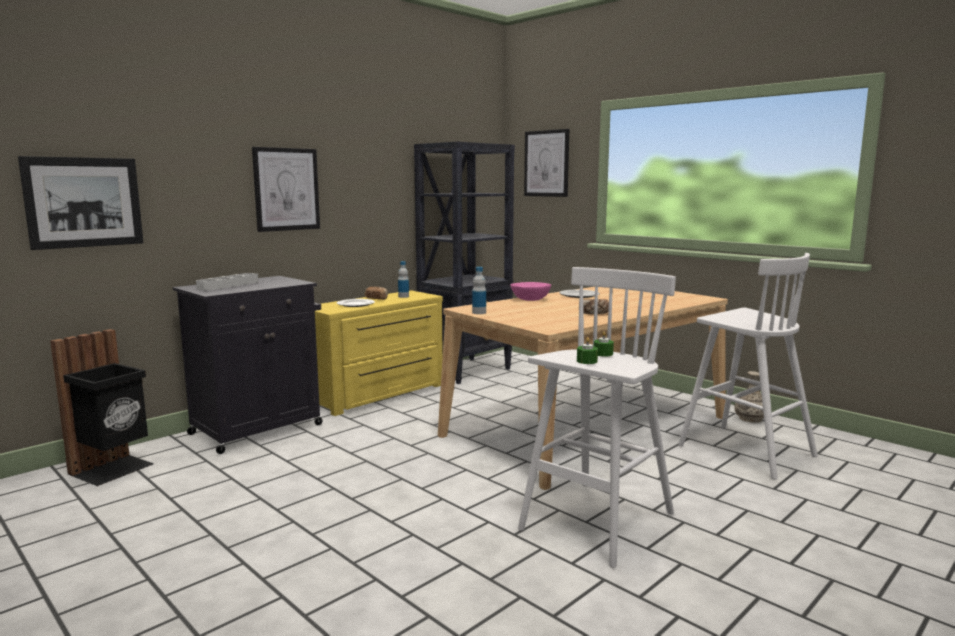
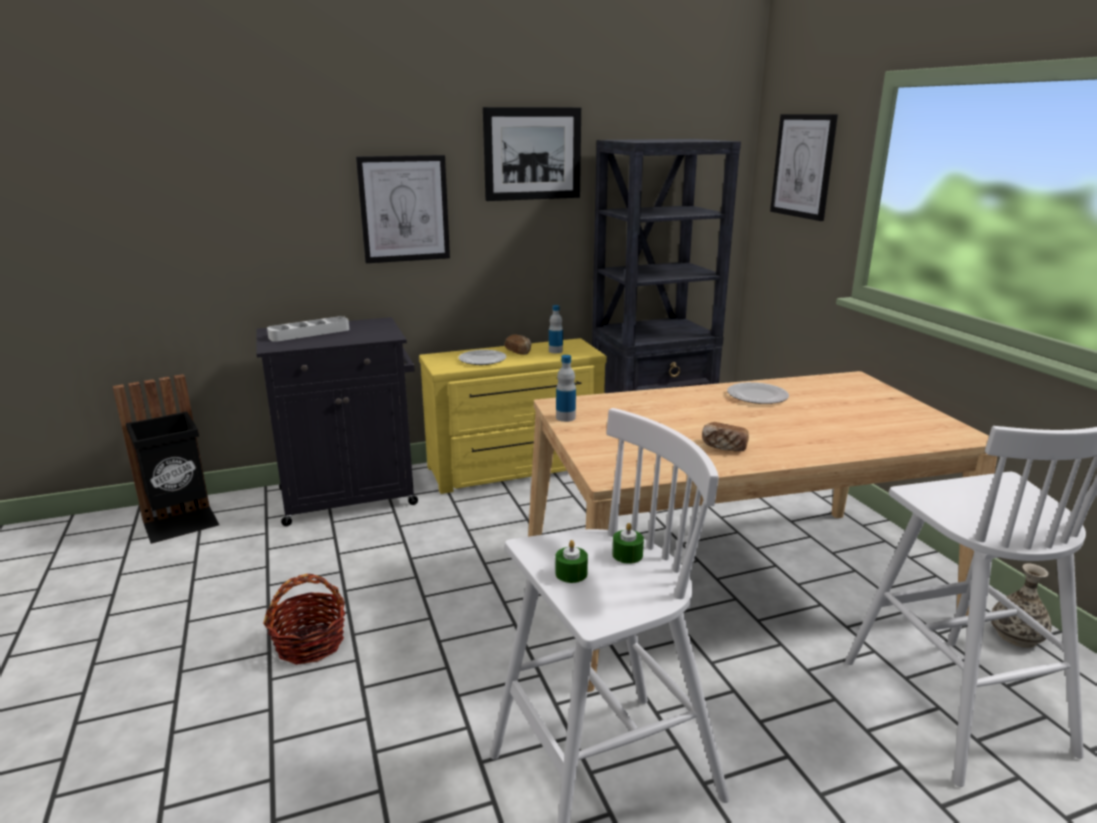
camera: 25 degrees right, 10 degrees up
picture [18,156,144,250] -> picture moved to [483,107,581,201]
pink bowl [510,282,551,301] -> none
none -> basket [263,574,345,665]

